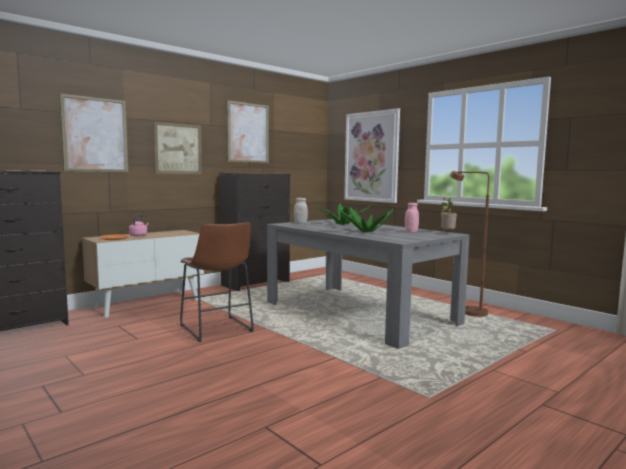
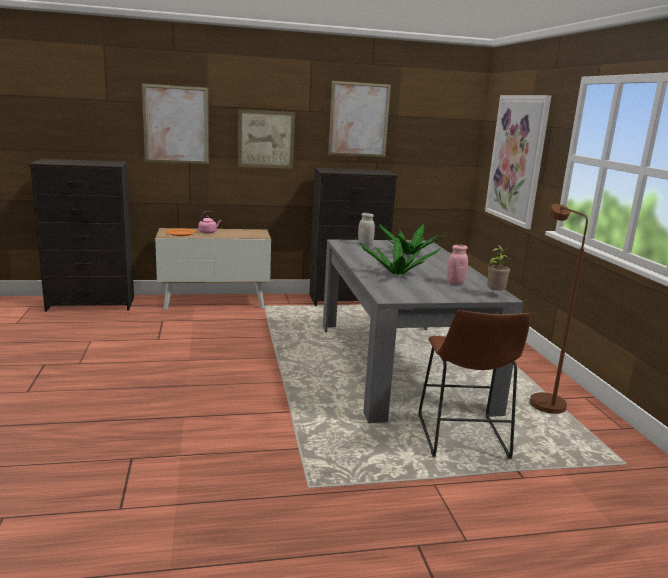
camera: 30 degrees right, 10 degrees up
brown stool [180,222,254,342] -> brown stool moved to [418,310,530,459]

